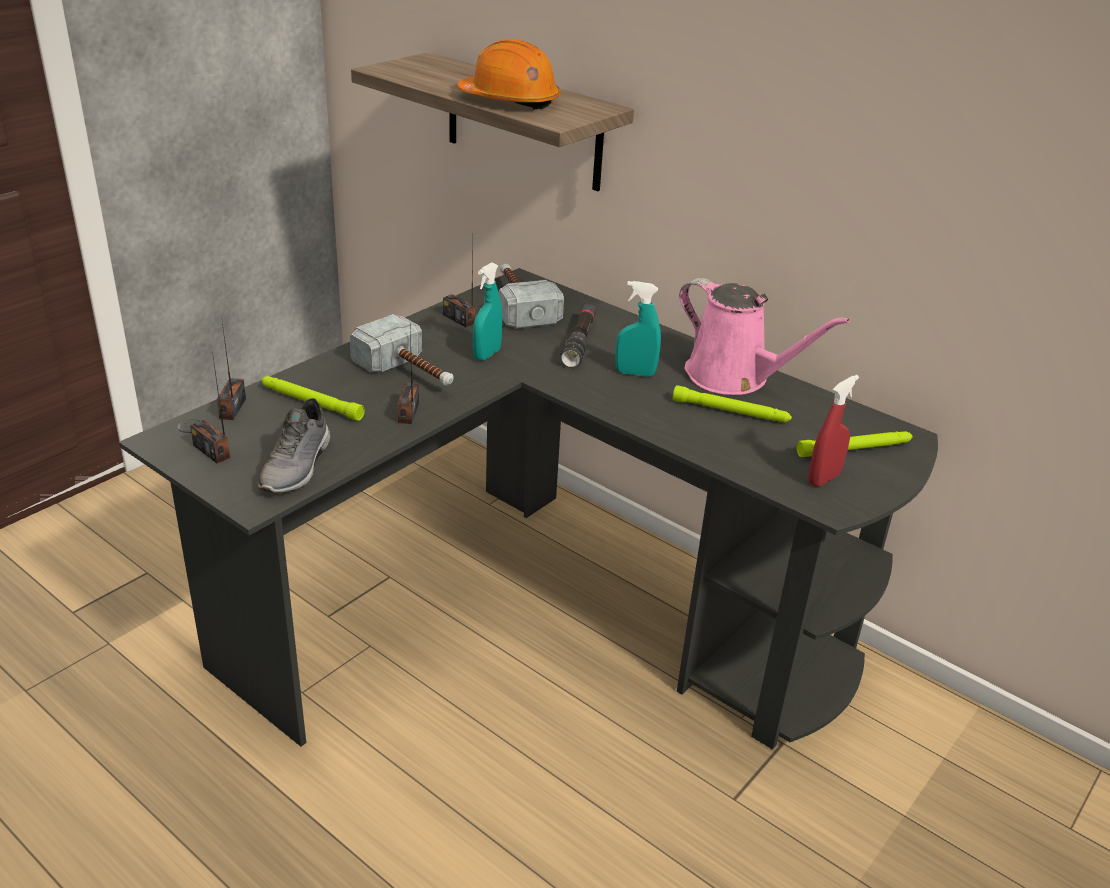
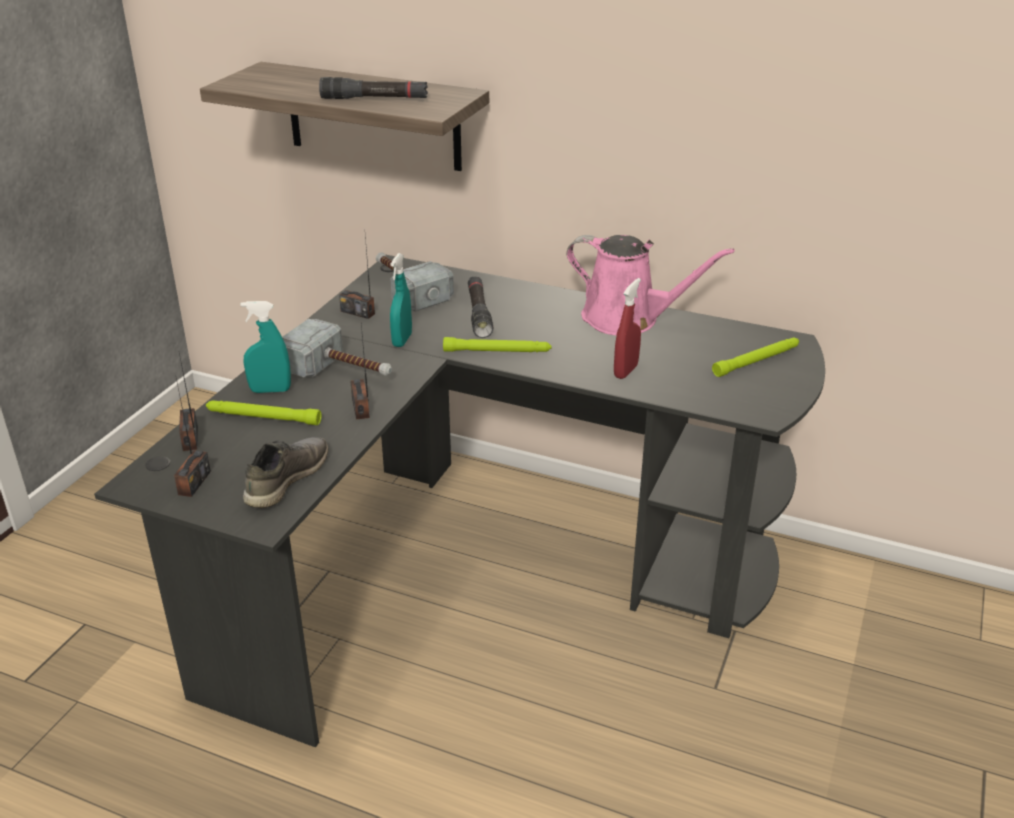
camera: 15 degrees left, 0 degrees up
radio [190,352,230,463] -> radio turned 105 degrees counterclockwise [174,378,211,497]
grey shoe [258,398,330,493] -> grey shoe turned 150 degrees counterclockwise [243,437,328,508]
orange hard hat [457,39,560,110] -> black flashlight [319,77,428,99]
turquoise spray bottle [615,281,661,377] -> turquoise spray bottle moved to [241,301,291,393]
green flashlight [672,385,792,422] -> green flashlight moved to [443,337,552,352]
red spray bottle [808,375,859,487] -> red spray bottle moved to [614,278,641,379]

